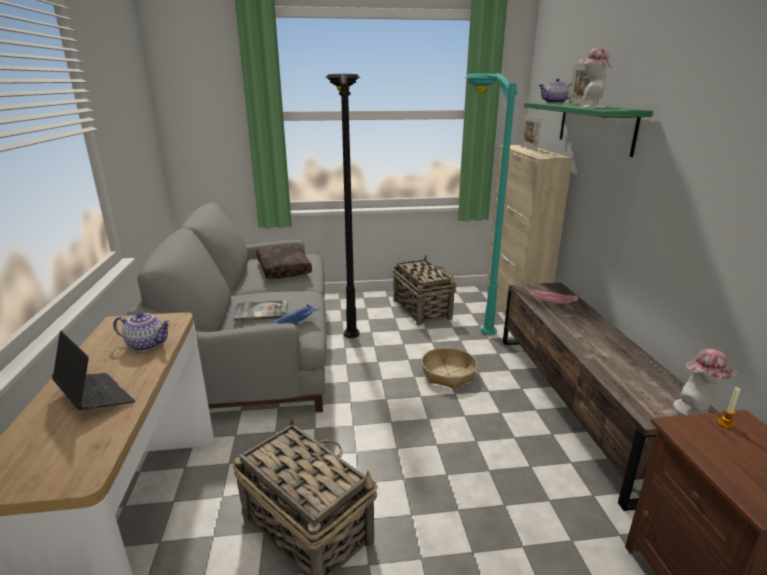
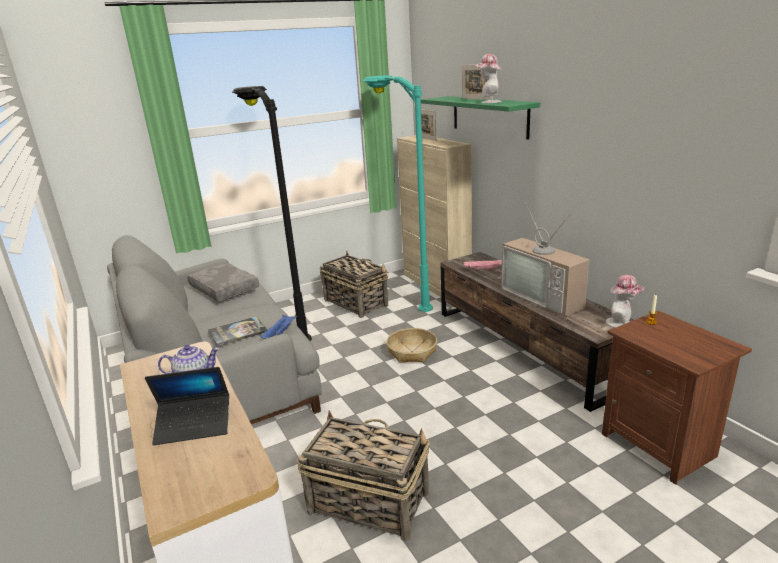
camera: 20 degrees left, 0 degrees up
laptop [52,331,135,410] -> laptop turned 150 degrees clockwise [145,367,229,445]
brown pillow [256,244,312,279] -> grey pillow [187,263,259,302]
teapot [539,78,572,104] -> none
none -> television [501,203,589,317]

